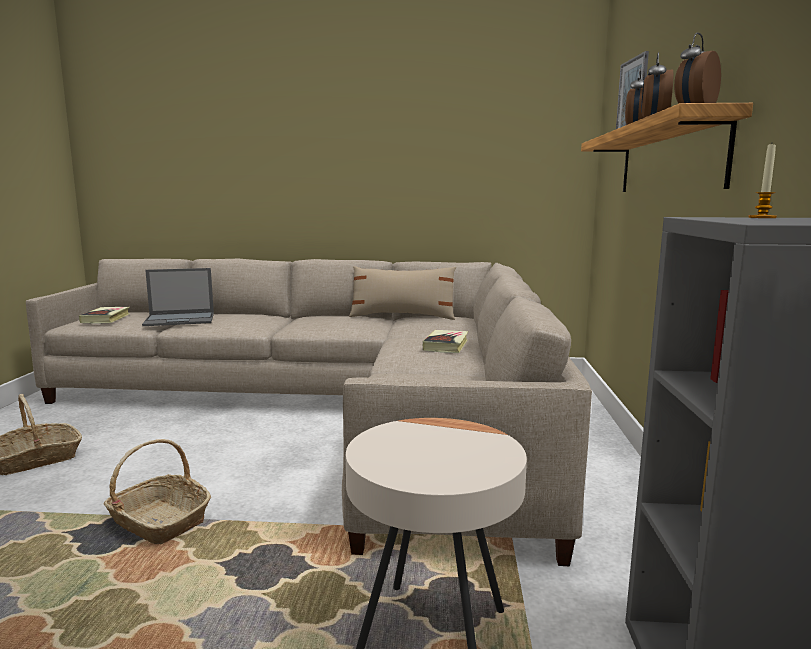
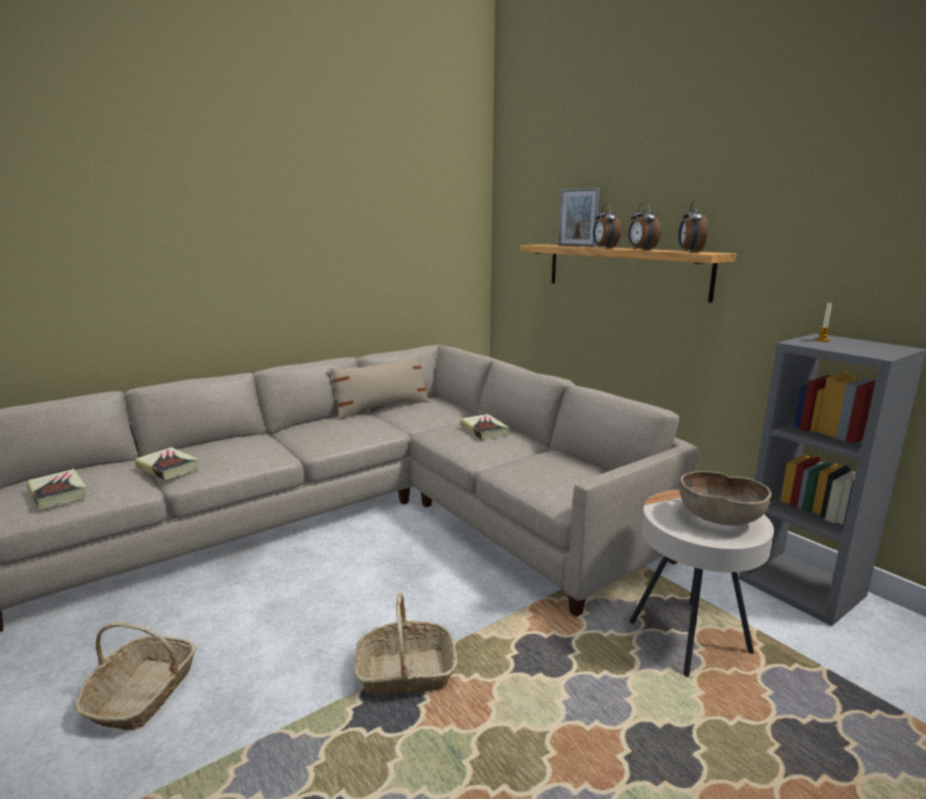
camera: 40 degrees left, 5 degrees up
laptop [142,268,214,326] -> book [135,447,199,480]
none -> brown bowl [679,471,772,526]

